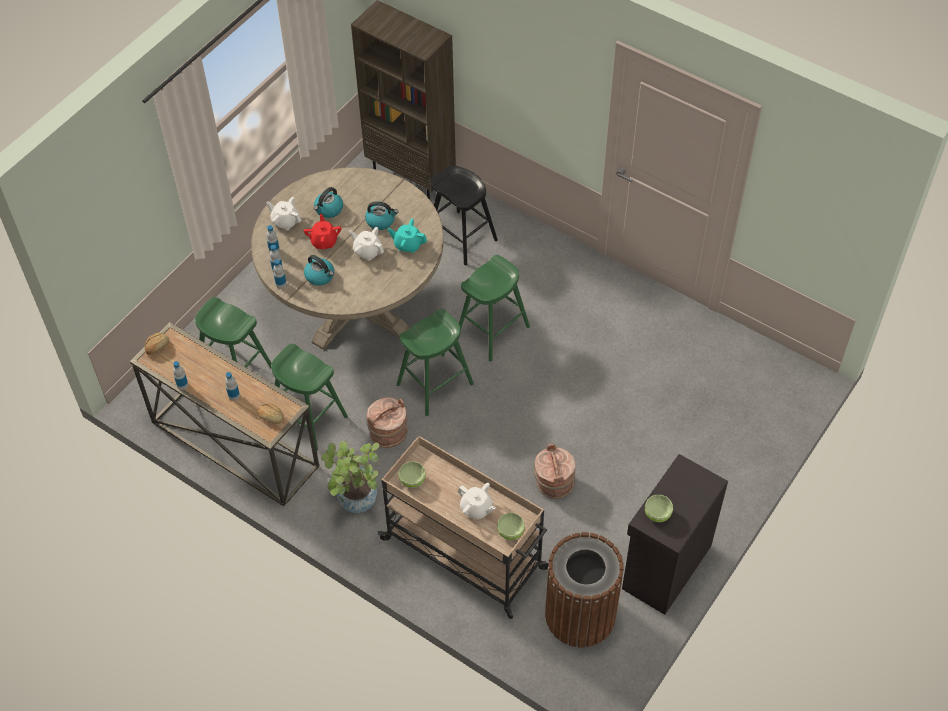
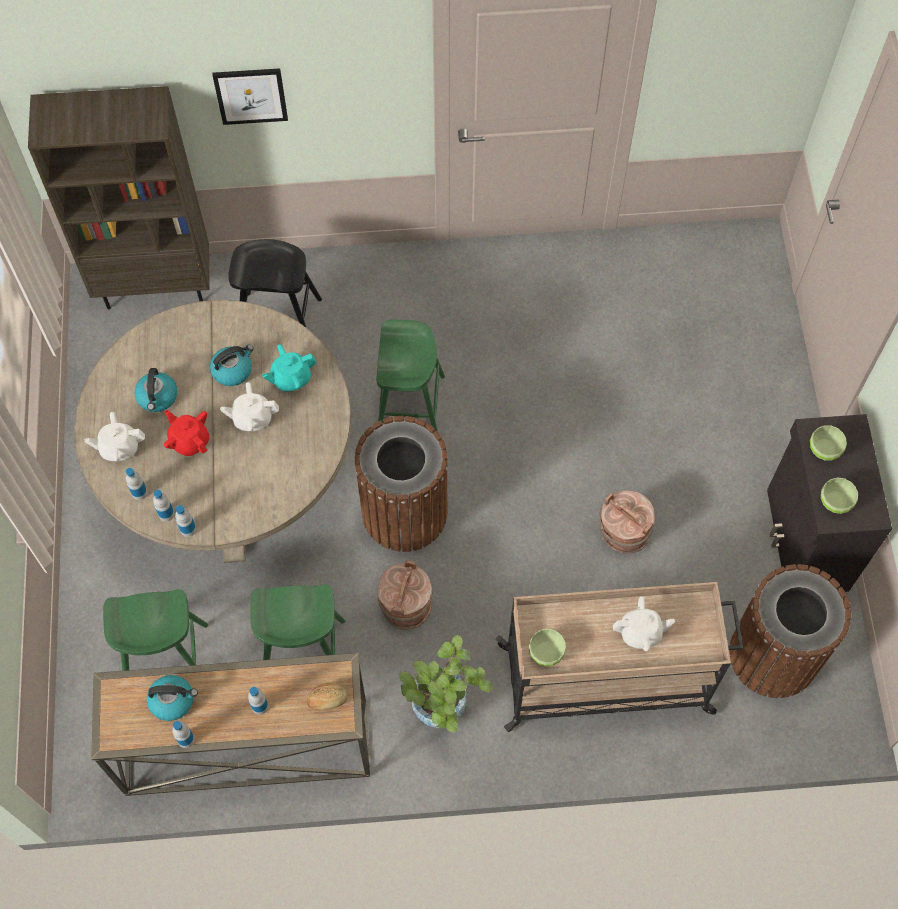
camera: 40 degrees left, 10 degrees up
bread [145,333,169,355] -> none
kettle [304,255,334,286] -> kettle moved to [147,675,198,721]
green stool [397,309,474,416] -> brown trash can [354,416,448,552]
green bowl [497,513,525,540] -> green bowl moved to [810,425,847,461]
none -> picture [213,68,288,125]

